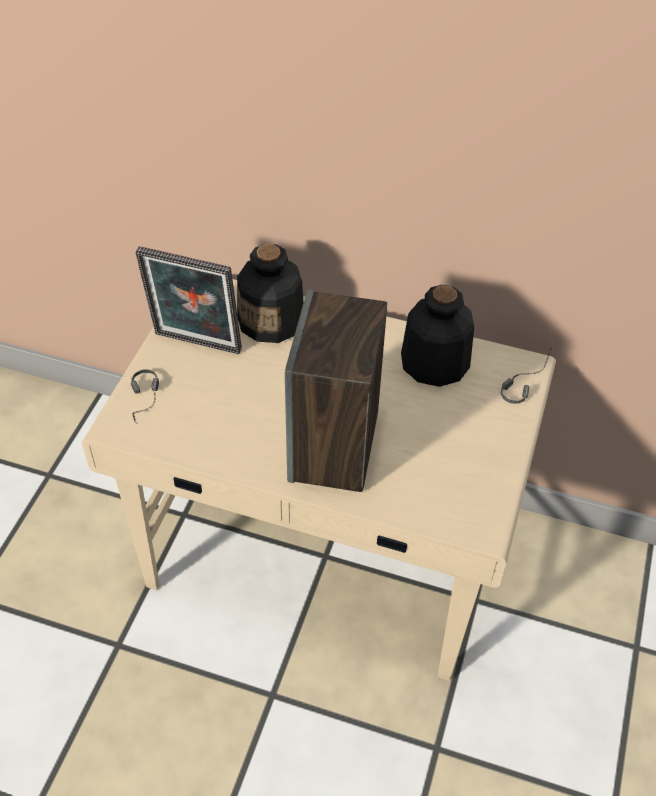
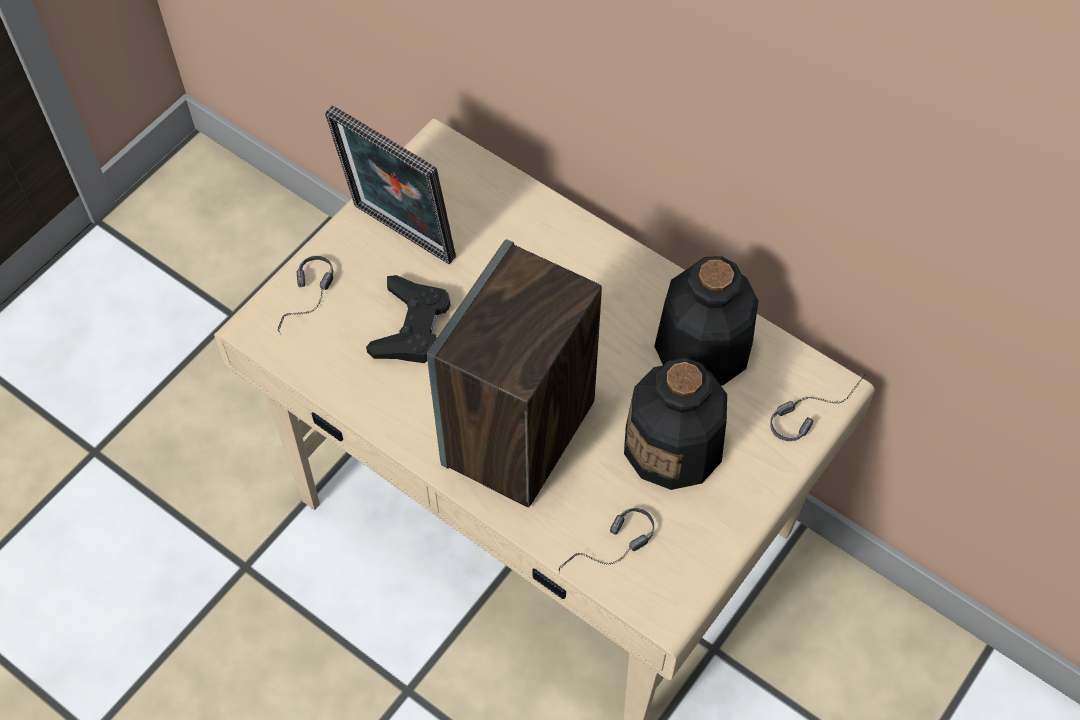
camera: 20 degrees right, 10 degrees up
bottle [237,244,304,343] -> bottle moved to [624,357,727,490]
none -> black game controller [366,275,451,363]
none -> headphones [559,508,654,575]

